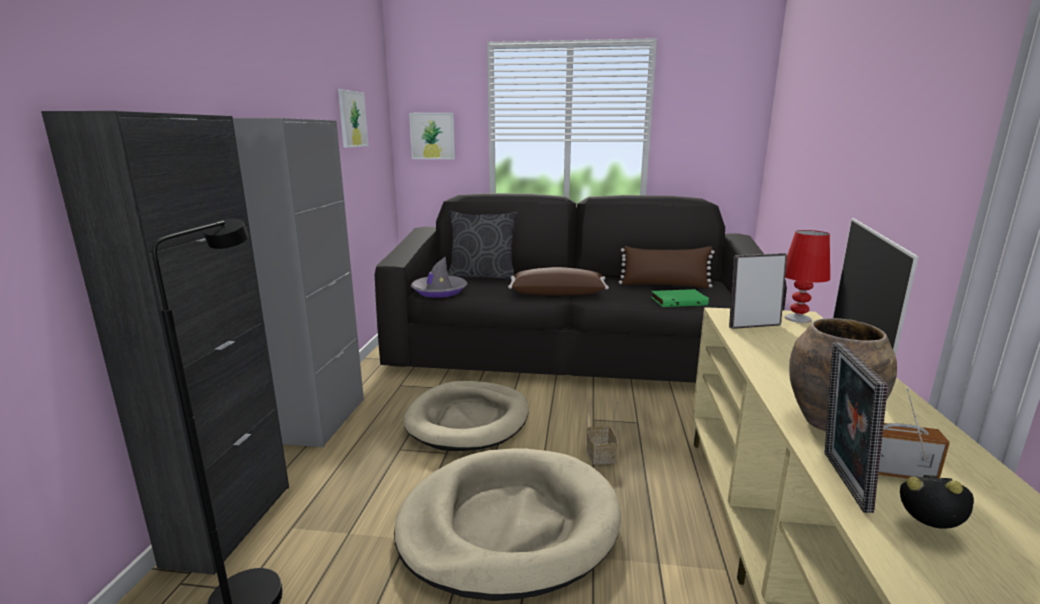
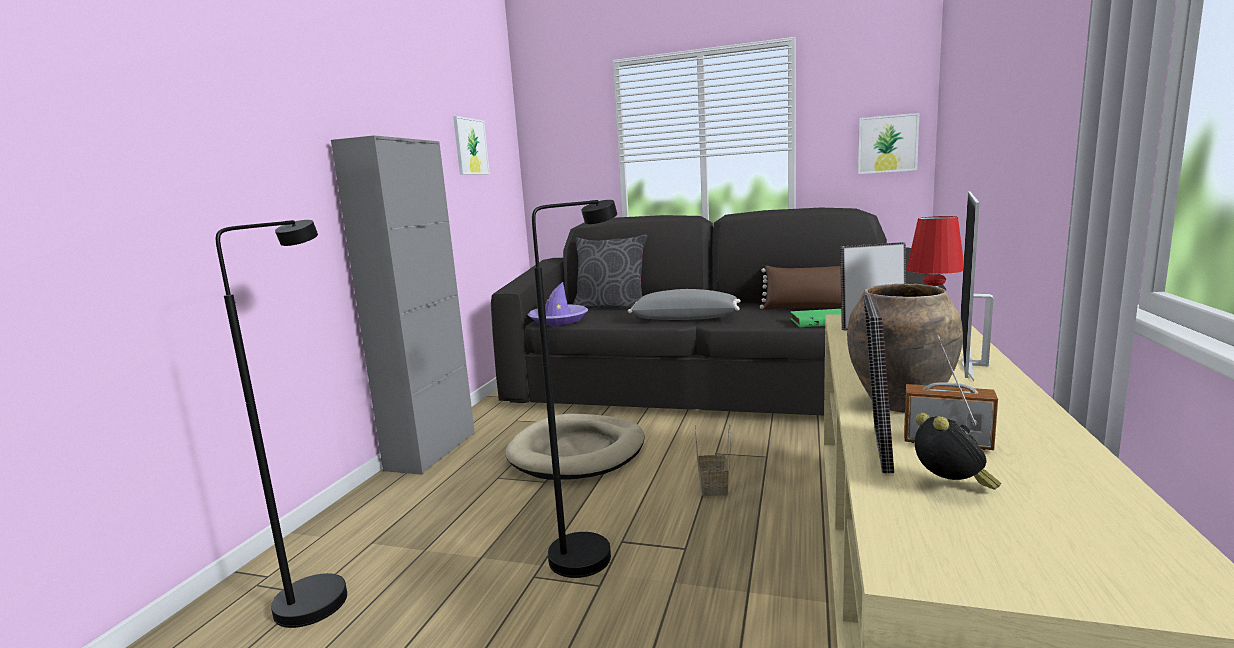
camera: 10 degrees right, 5 degrees down
black cabinet [41,111,289,575] -> none
beige dog bed [394,449,621,601] -> black floor lamp [532,200,617,578]
picture [409,113,455,159] -> picture moved to [858,113,919,174]
grey hat [411,256,467,298] -> purple hat [528,282,588,325]
brown pillow [508,267,609,295] -> grey pillow [628,289,741,320]
alarm clock [900,475,974,529] -> alarm clock turned 45 degrees clockwise [915,413,1001,490]

